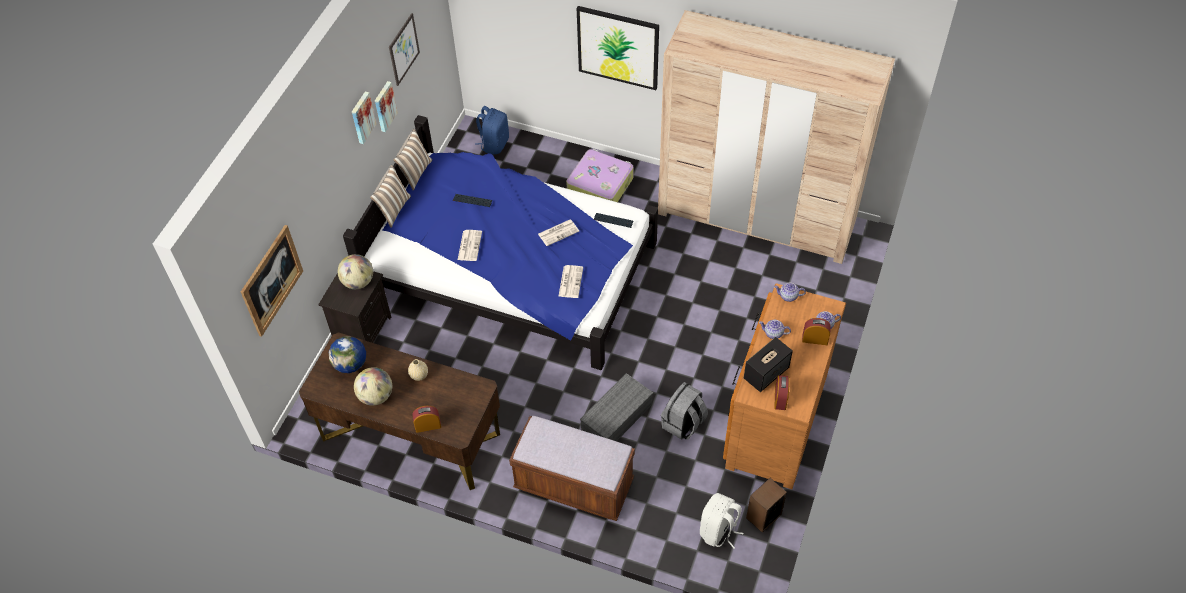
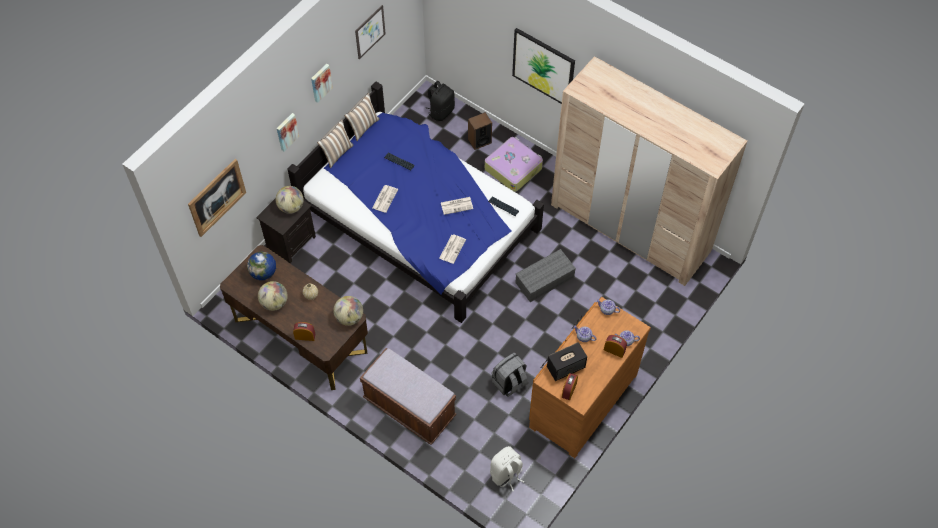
camera: 15 degrees right, 5 degrees up
picture [375,81,398,132] -> picture moved to [277,113,299,151]
blue backpack [475,106,509,154] -> black backpack [427,81,455,121]
grey storage box [580,373,653,441] -> grey storage box moved to [515,249,576,302]
speaker [746,478,787,533] -> speaker moved to [468,112,492,150]
none -> globe [333,296,363,326]

